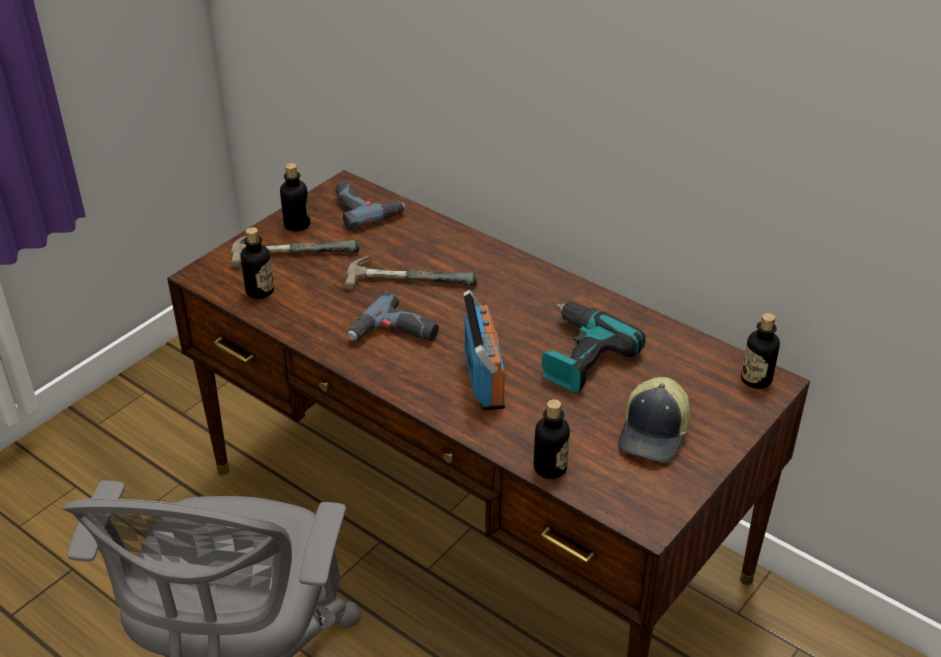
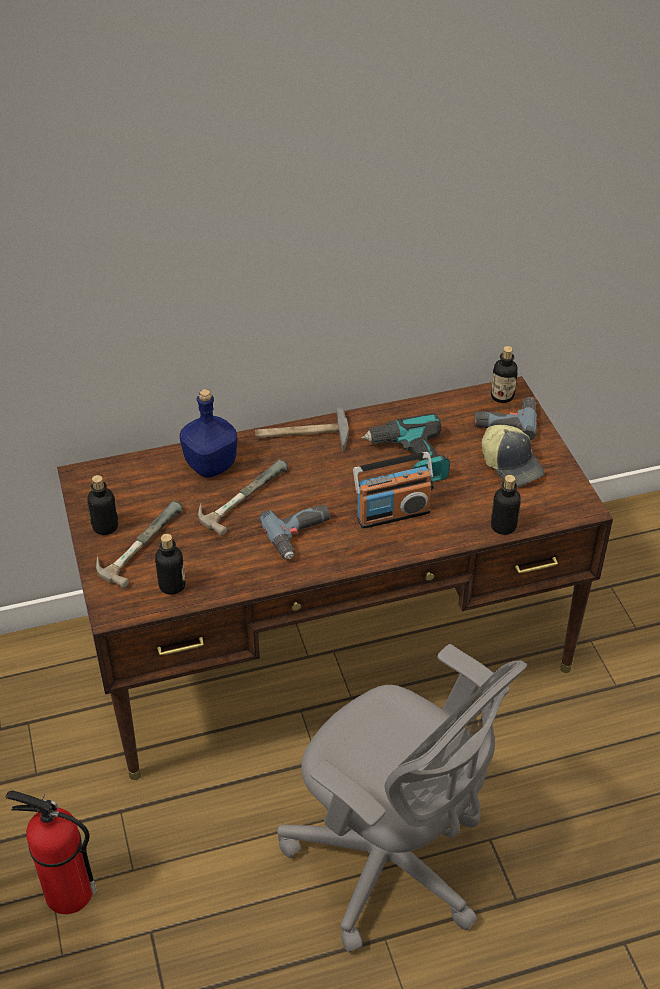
camera: 55 degrees left, 5 degrees up
power drill [335,181,406,229] -> power drill moved to [474,397,537,441]
radio [463,290,505,411] -> radio turned 135 degrees clockwise [353,452,433,529]
none -> fire extinguisher [6,790,97,914]
none -> blue bottle [180,389,237,477]
none -> hammer [255,407,349,452]

